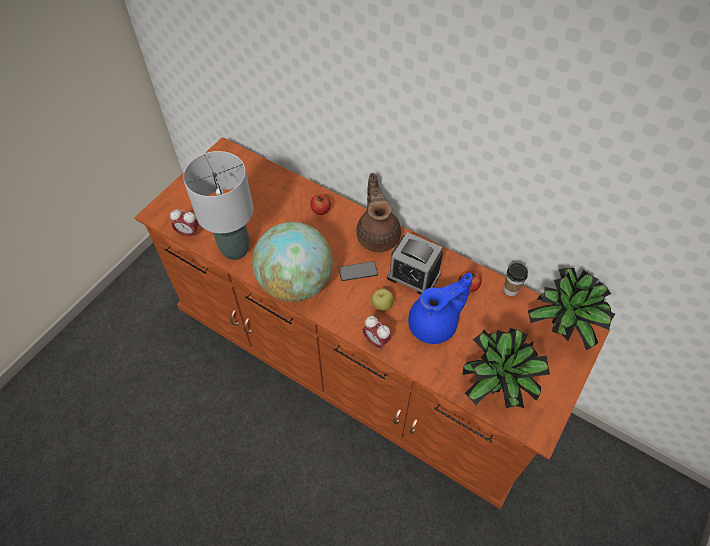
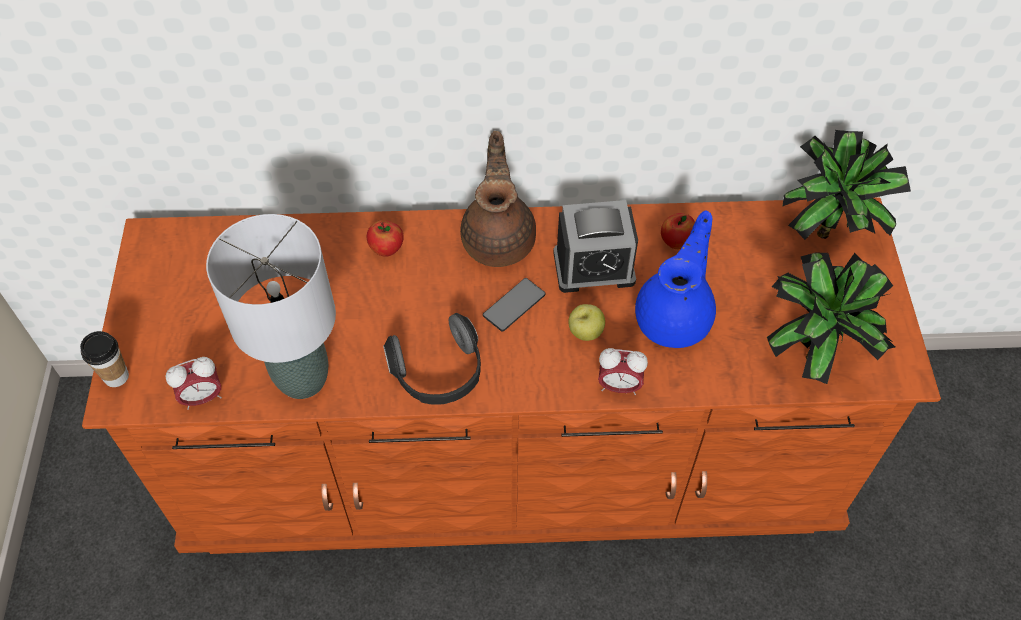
camera: 35 degrees left, 0 degrees up
globe [252,222,333,302] -> headphones [383,313,481,405]
brown teapot [356,173,401,252] -> brown teapot turned 45 degrees clockwise [460,131,536,267]
cup [504,263,528,296] -> cup moved to [80,331,129,387]

